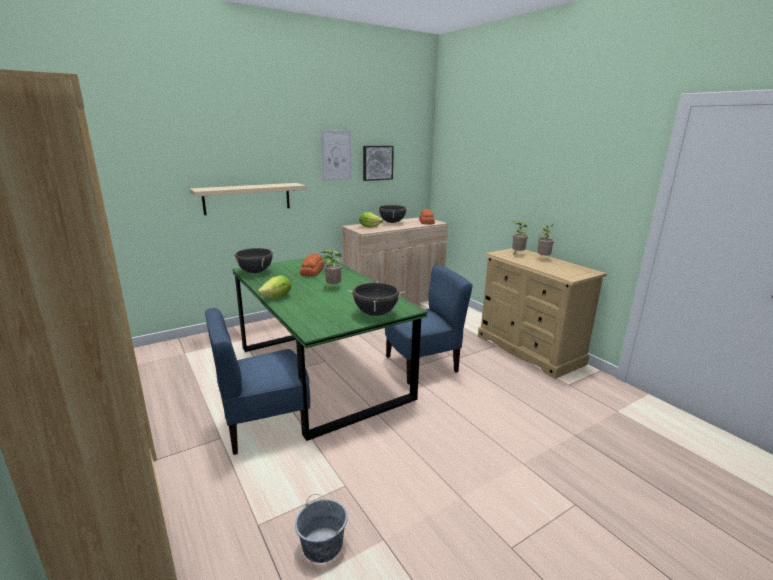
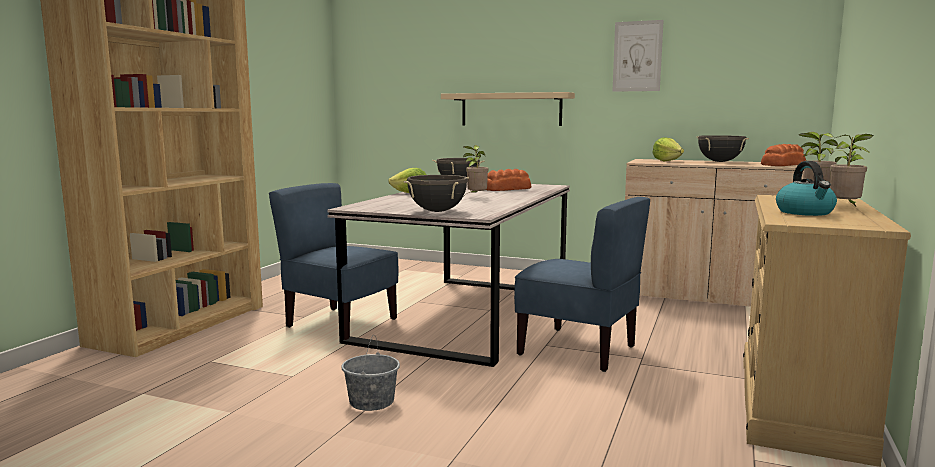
camera: 55 degrees right, 10 degrees down
green dining table [232,255,428,441] -> grey dining table [327,184,570,367]
grey bucket [295,494,347,563] -> grey bucket moved to [341,335,400,411]
picture [363,146,394,181] -> none
none -> kettle [776,161,837,216]

